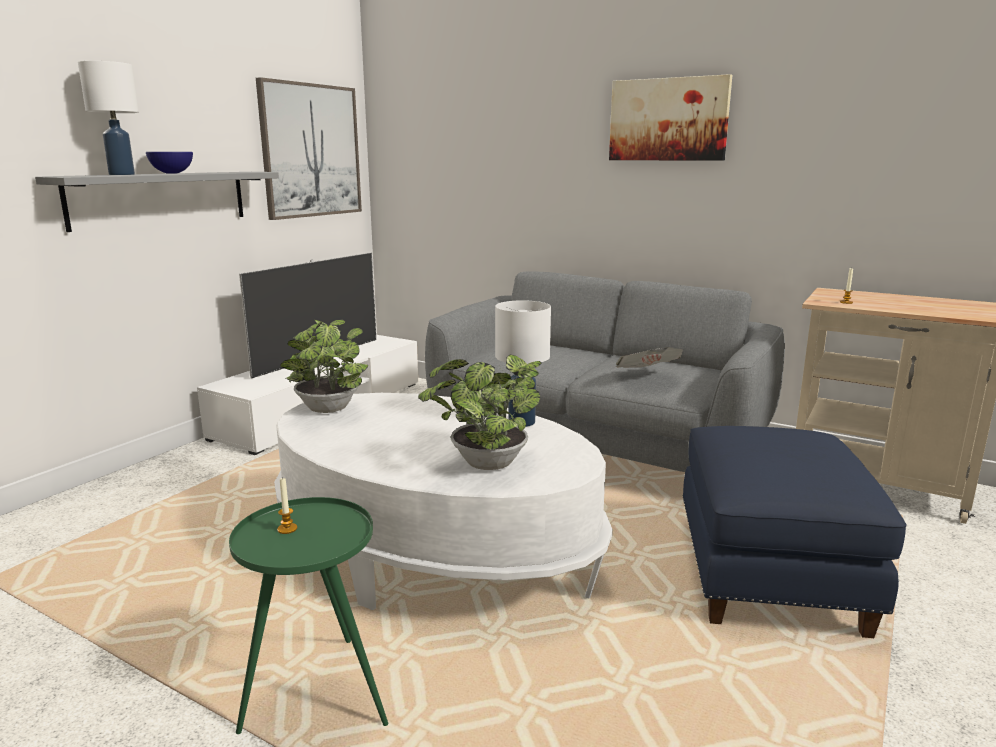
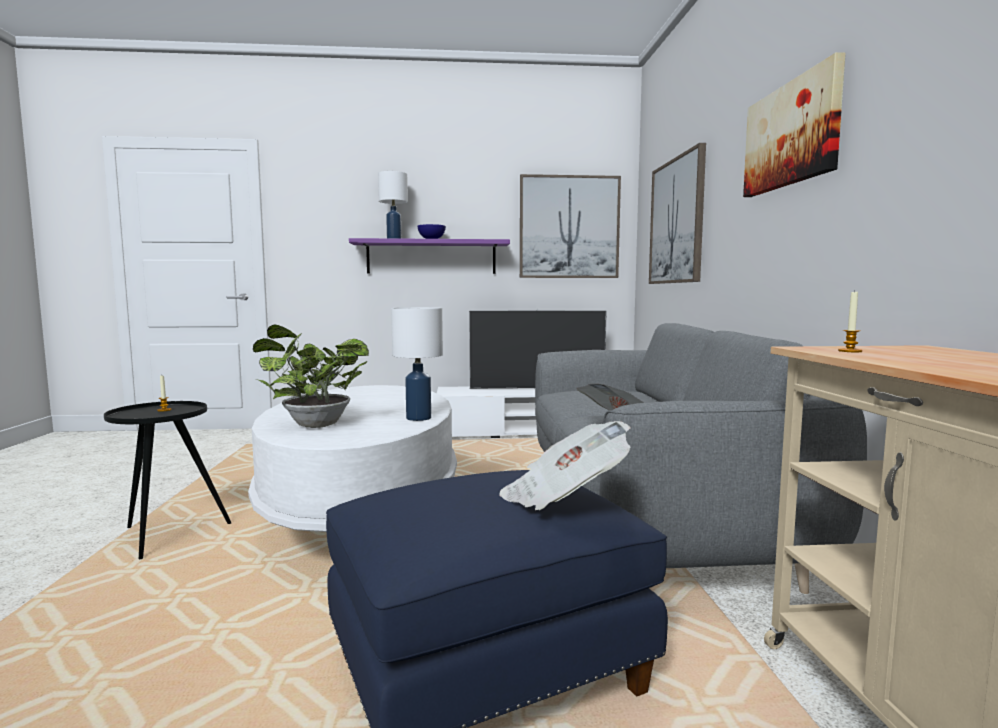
camera: 55 degrees right, 10 degrees down
grey shelf [35,172,279,232] -> purple shelf [349,238,510,274]
green side table [229,497,388,734] -> black side table [104,401,231,559]
potted plant [280,320,368,413] -> none
none -> newspaper [499,421,631,510]
none -> picture [649,143,706,284]

